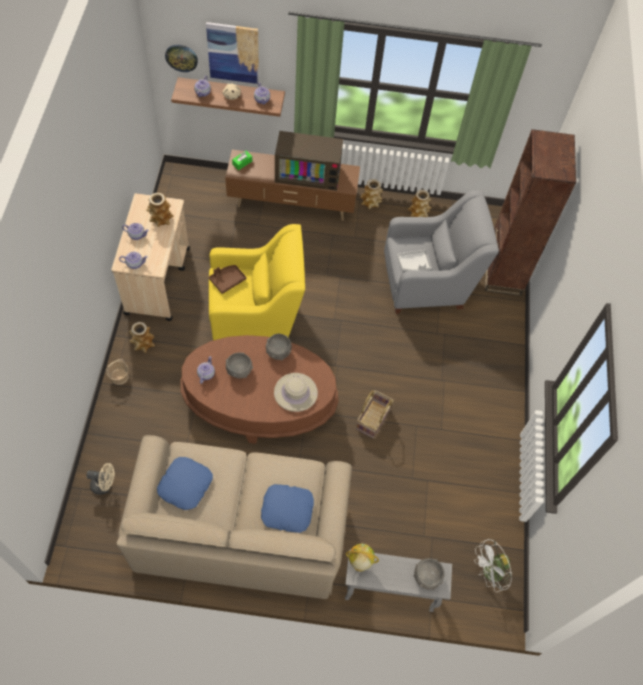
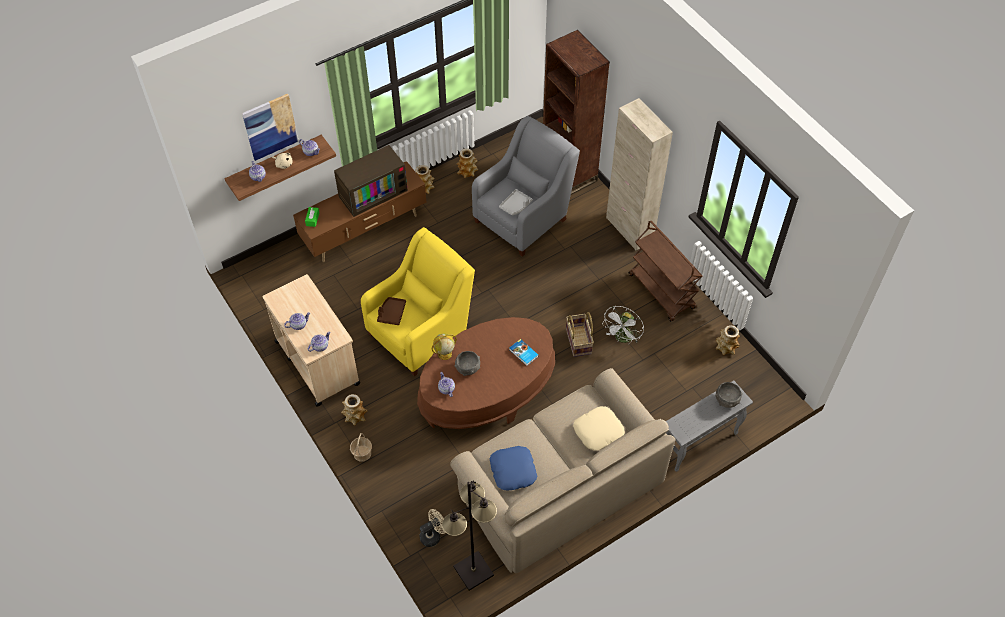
camera: 35 degrees left, 5 degrees down
vase [146,193,174,227] -> vase moved to [716,325,740,355]
wall clock [165,45,198,72] -> none
blue pillow [261,484,314,533] -> beige pillow [573,406,625,451]
grey bowl [266,334,292,360] -> none
beige hat [274,373,318,412] -> book [509,339,539,366]
globe [346,544,379,571] -> globe moved to [432,333,457,360]
white fan [474,539,513,592] -> white fan moved to [602,306,644,344]
none -> black floor lamp [442,481,497,591]
none -> beige cabinet [606,98,673,251]
none -> brown cart [629,220,702,322]

